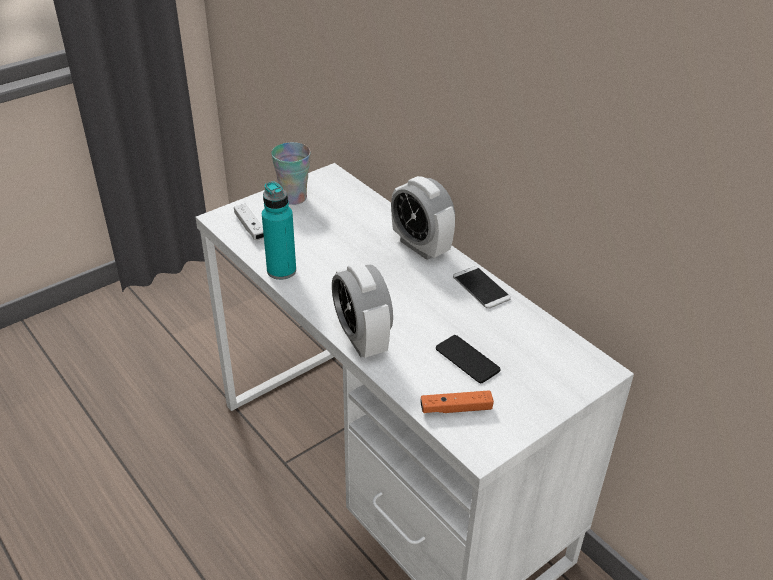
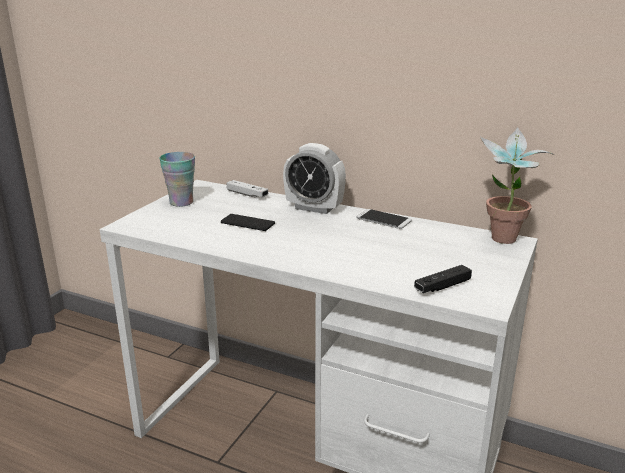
camera: 25 degrees left, 15 degrees down
white game controller [234,204,264,240] -> white game controller moved to [227,180,268,198]
turquoise bottle [262,181,296,280] -> none
alarm clock [332,262,393,358] -> none
orange game controller [420,390,494,413] -> black game controller [414,265,472,293]
phone [436,335,501,383] -> phone moved to [221,214,275,231]
none -> potted plant [480,127,554,244]

